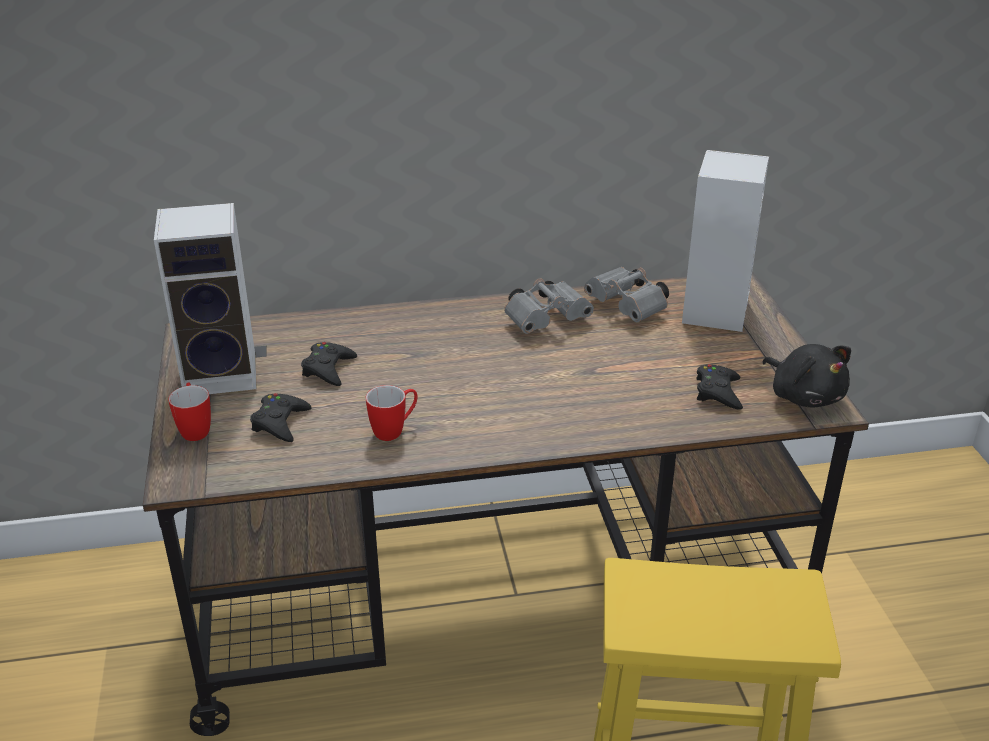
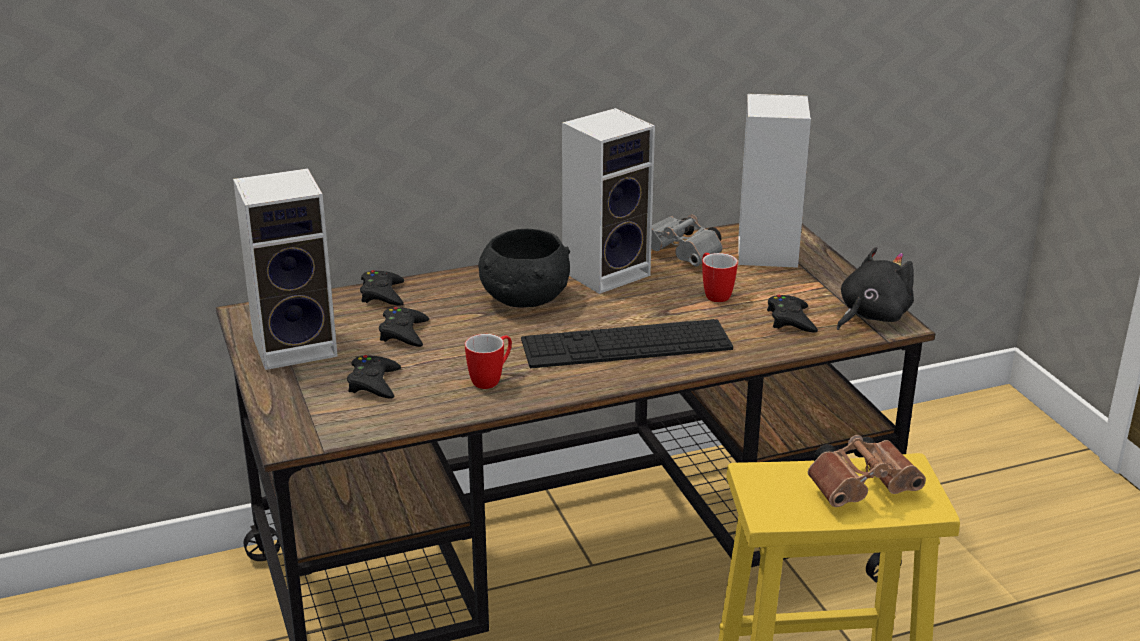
camera: 10 degrees left, 5 degrees down
mug [168,382,211,441] -> mug moved to [702,253,738,302]
grey binoculars [504,278,594,334] -> speaker [562,108,655,294]
black plush toy [762,344,851,407] -> black plush toy turned 90 degrees counterclockwise [837,247,914,330]
none -> black game controller [360,270,404,306]
none -> black bowl [478,229,570,307]
none -> keyboard [521,319,733,368]
none -> brown binoculars [808,435,926,507]

